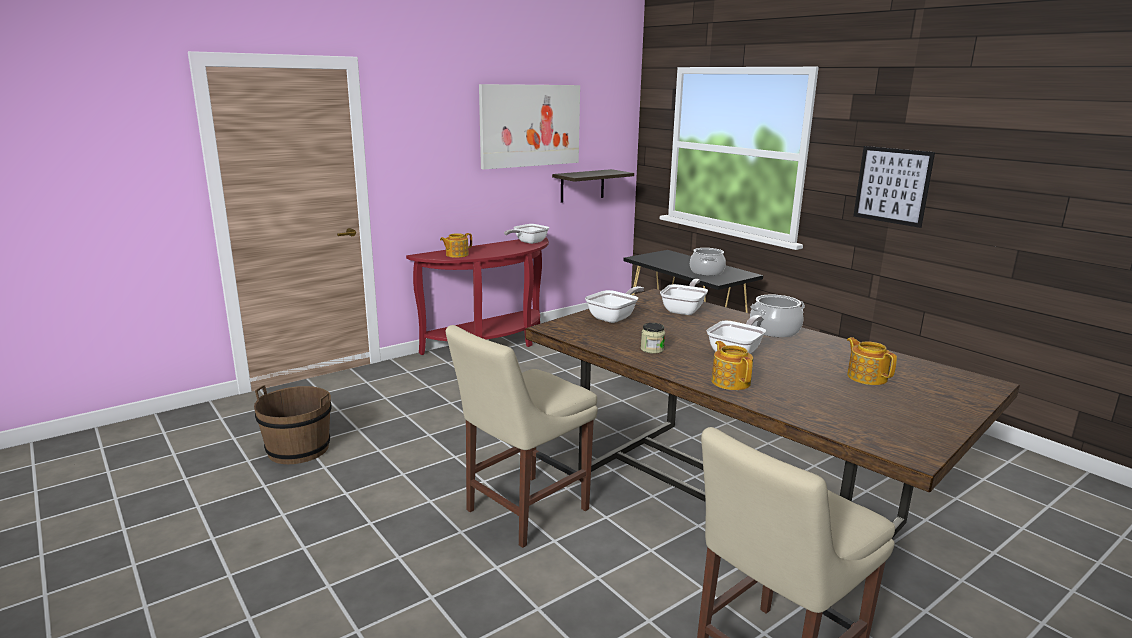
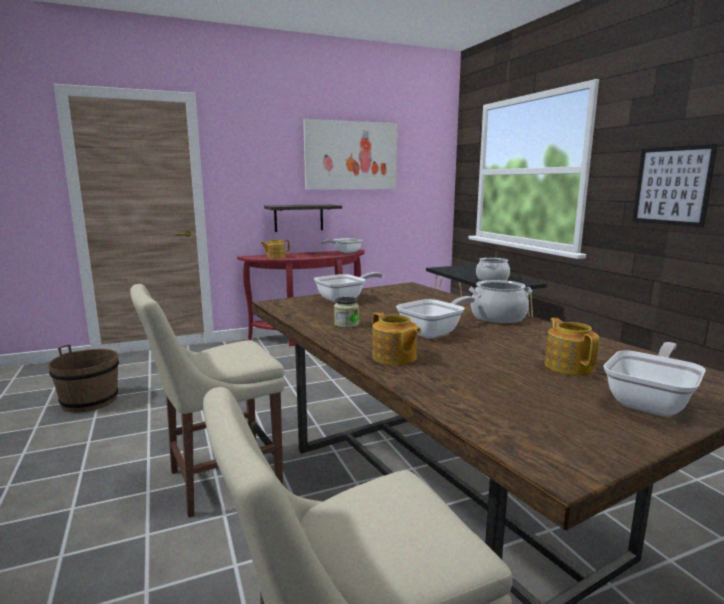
camera: 15 degrees right, 5 degrees down
shelf [552,169,634,203] -> shelf moved to [264,204,342,232]
frying pan [660,279,708,315] -> frying pan moved to [604,342,706,416]
teapot [711,341,753,390] -> teapot turned 150 degrees clockwise [372,312,421,365]

